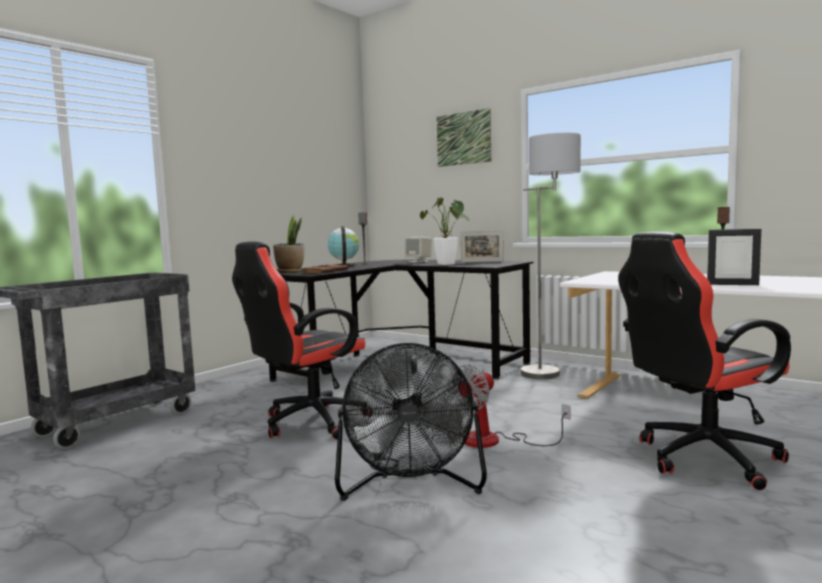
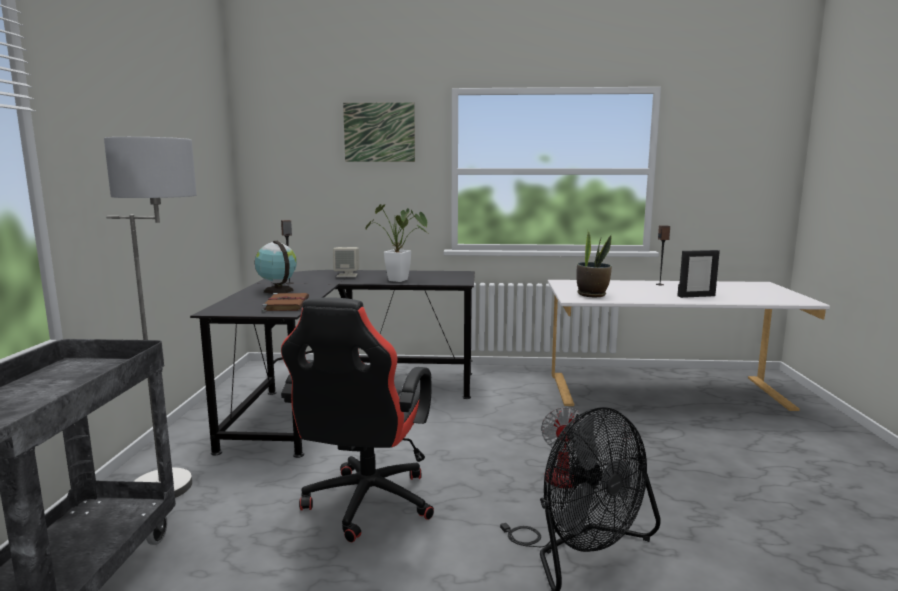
camera: 35 degrees left, 5 degrees up
potted plant [273,214,305,273] -> potted plant moved to [576,231,612,297]
picture frame [460,230,504,262] -> none
grey floor lamp [521,133,581,379] -> grey floor lamp moved to [104,137,196,498]
black office chair [618,231,791,490] -> none

